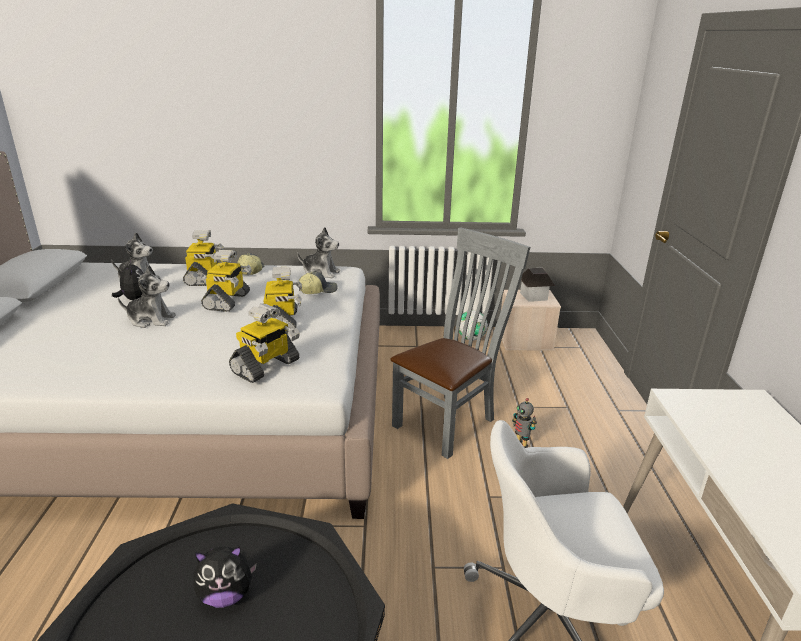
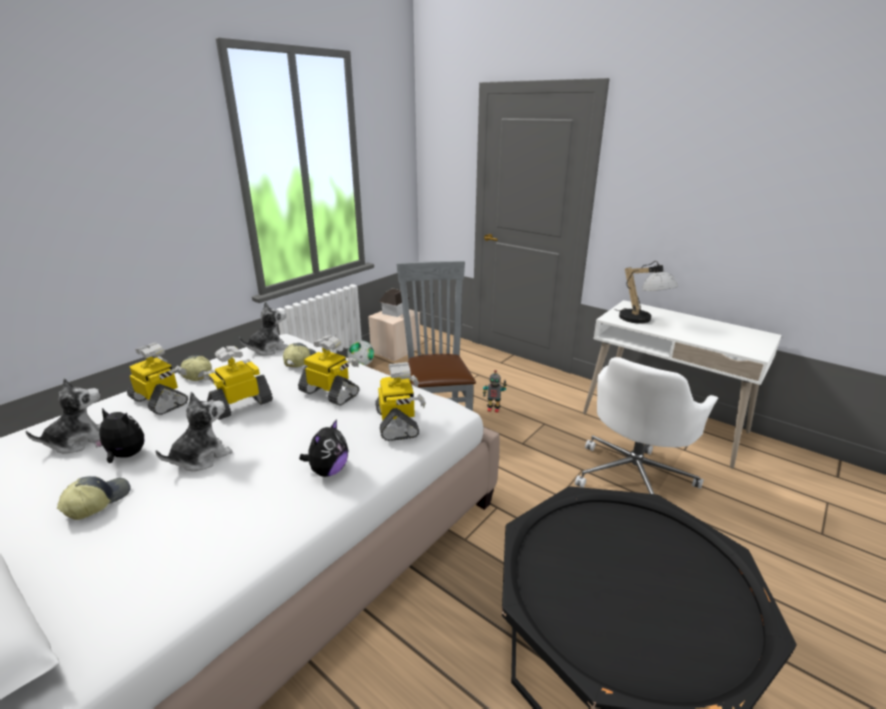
camera: 50 degrees left, 0 degrees up
plush toy [193,546,257,608] -> plush toy moved to [299,419,348,477]
toy robot [201,250,252,312] -> toy robot turned 90 degrees counterclockwise [203,346,273,420]
none -> cap [57,476,131,520]
none -> table lamp [614,261,678,324]

